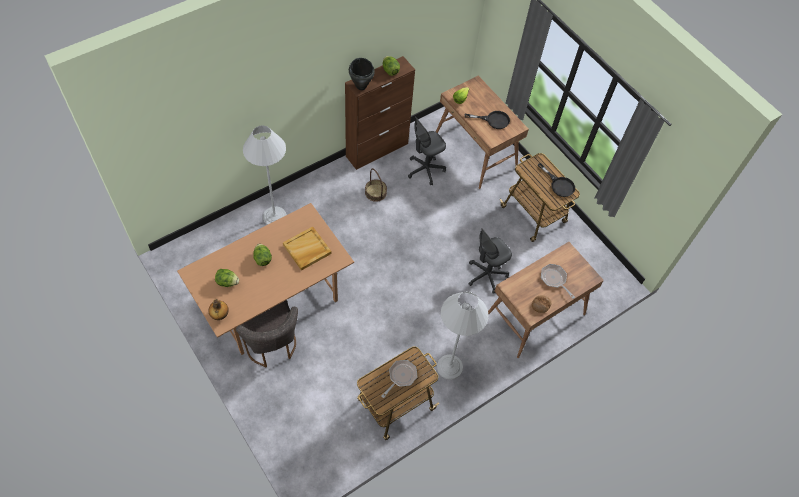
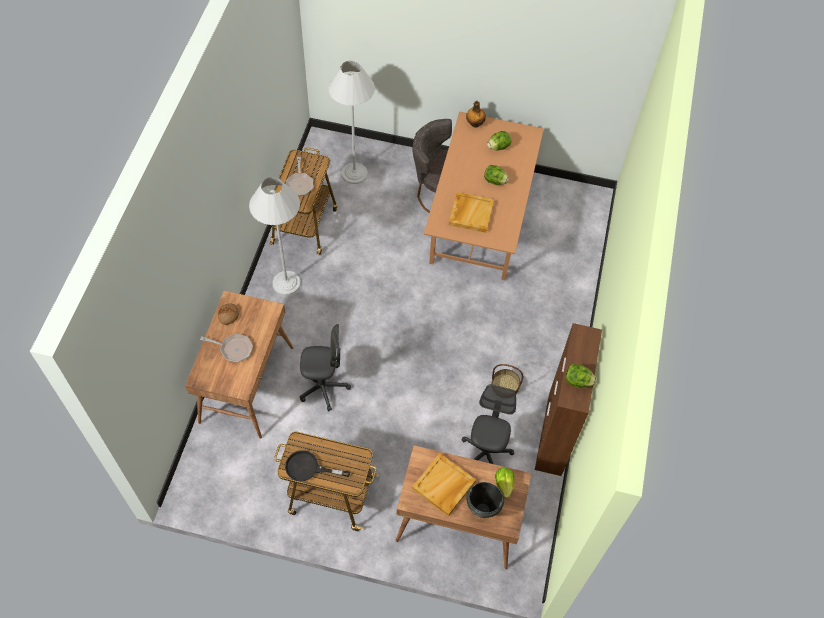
camera: 140 degrees right, 0 degrees up
white floor lamp [243,125,287,225] -> white floor lamp moved to [328,61,375,184]
black cooking pot [349,58,375,90] -> black cooking pot moved to [466,482,504,518]
black frying pan [465,111,510,129] -> beige tray [412,453,476,516]
grey office chair [468,228,512,294] -> grey office chair turned 75 degrees clockwise [300,324,351,411]

